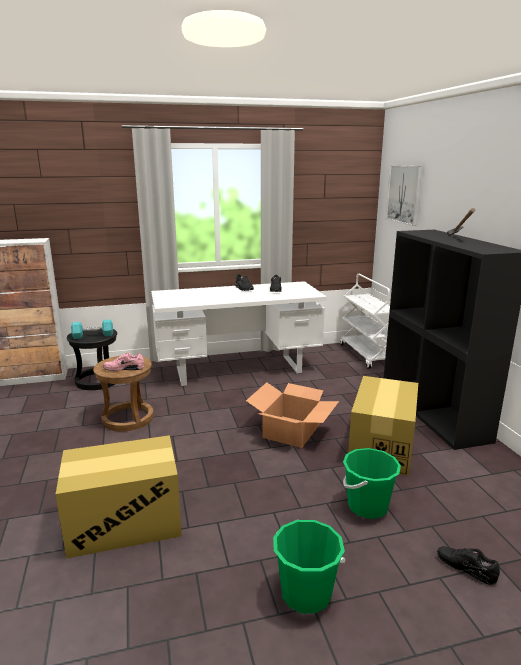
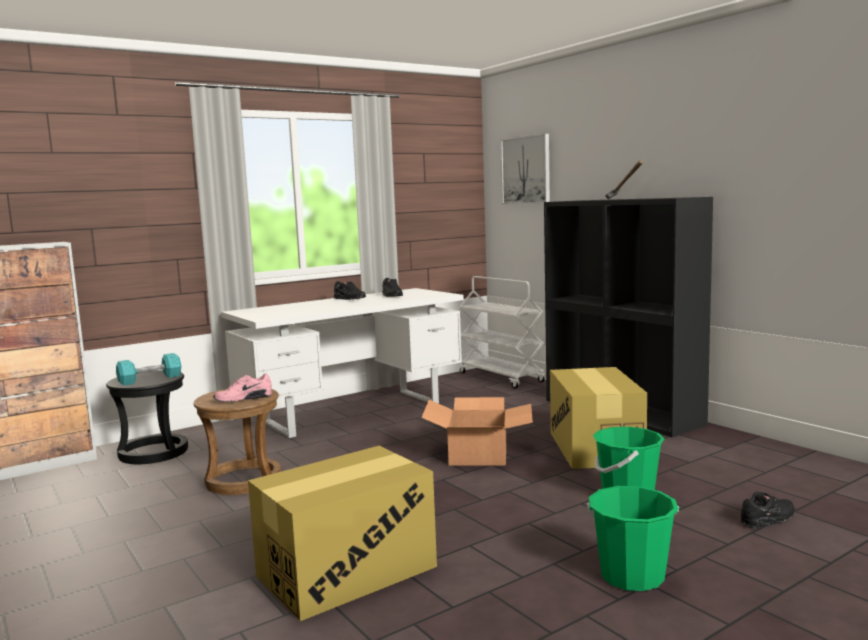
camera: 20 degrees left, 10 degrees down
black shoe [437,546,500,585] -> black shoe turned 135 degrees clockwise [741,492,795,528]

